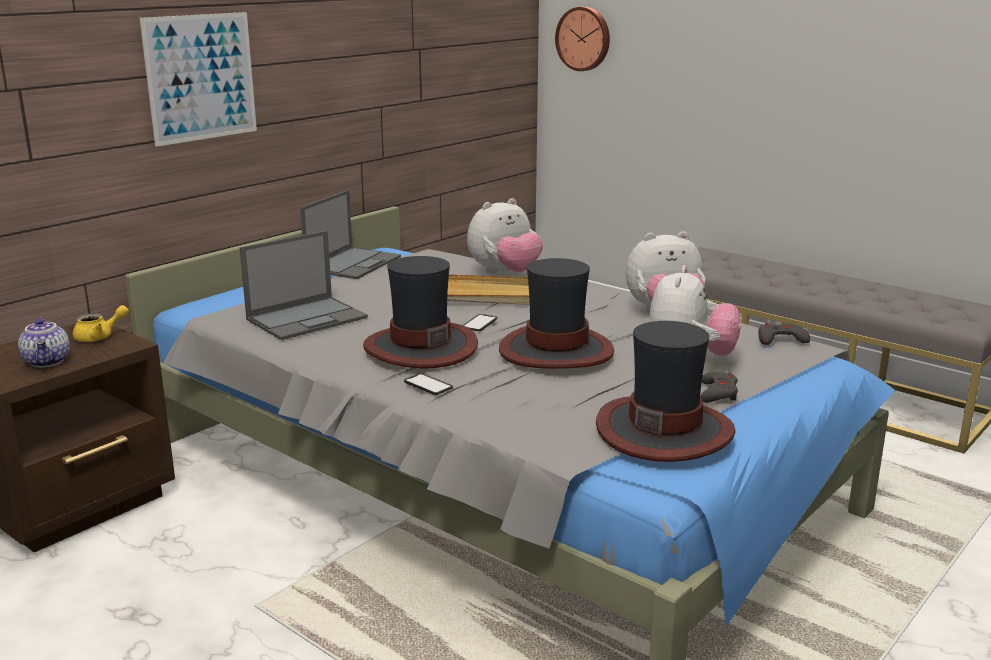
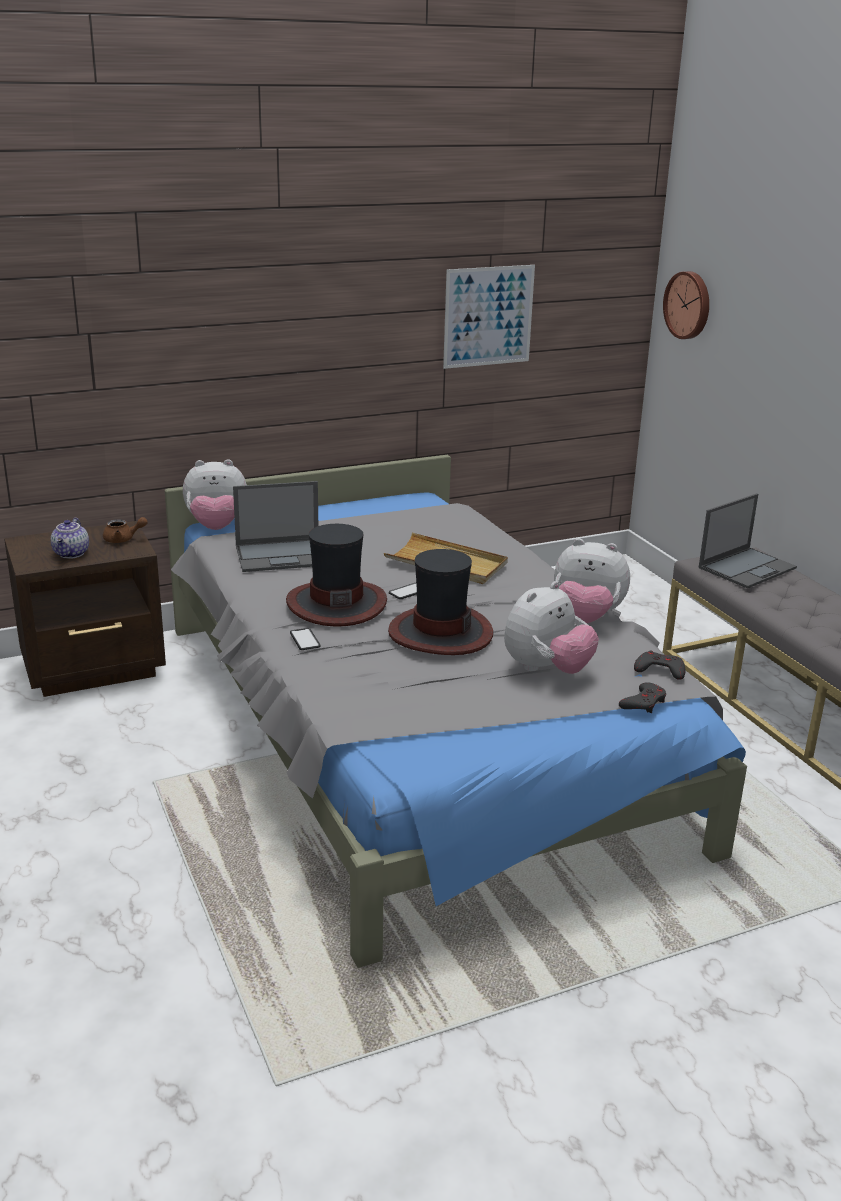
camera: 25 degrees right, 5 degrees up
yellow teapot [73,305,129,342] -> brown teapot [103,517,148,543]
picture [140,12,257,147] -> picture moved to [443,265,535,369]
laptop [300,190,401,279] -> laptop moved to [699,493,797,588]
plush toy [467,198,543,274] -> plush toy moved to [183,459,247,530]
hat [596,321,736,462] -> none
grey game controller [700,372,738,403] -> grey game controller moved to [619,682,666,713]

